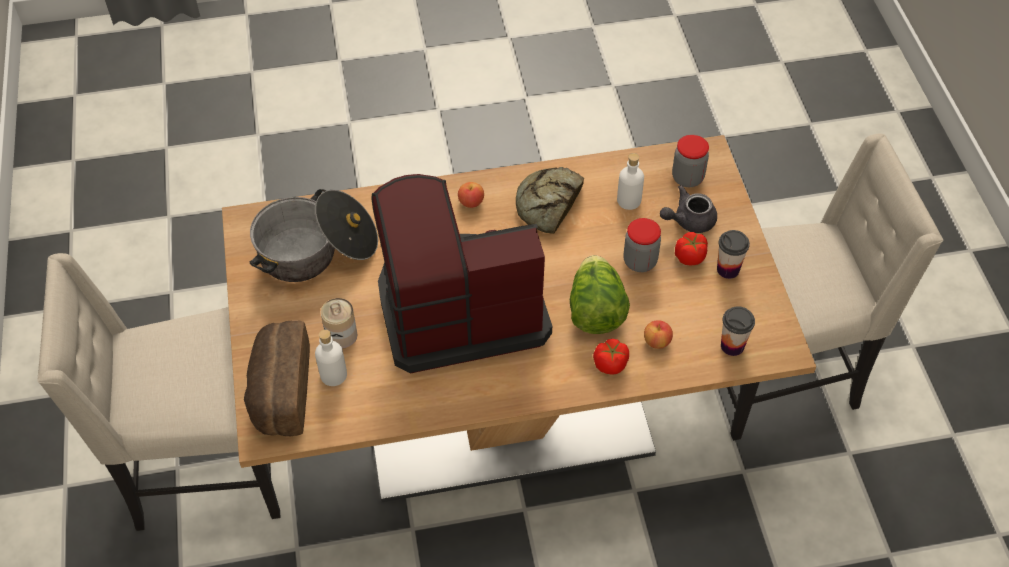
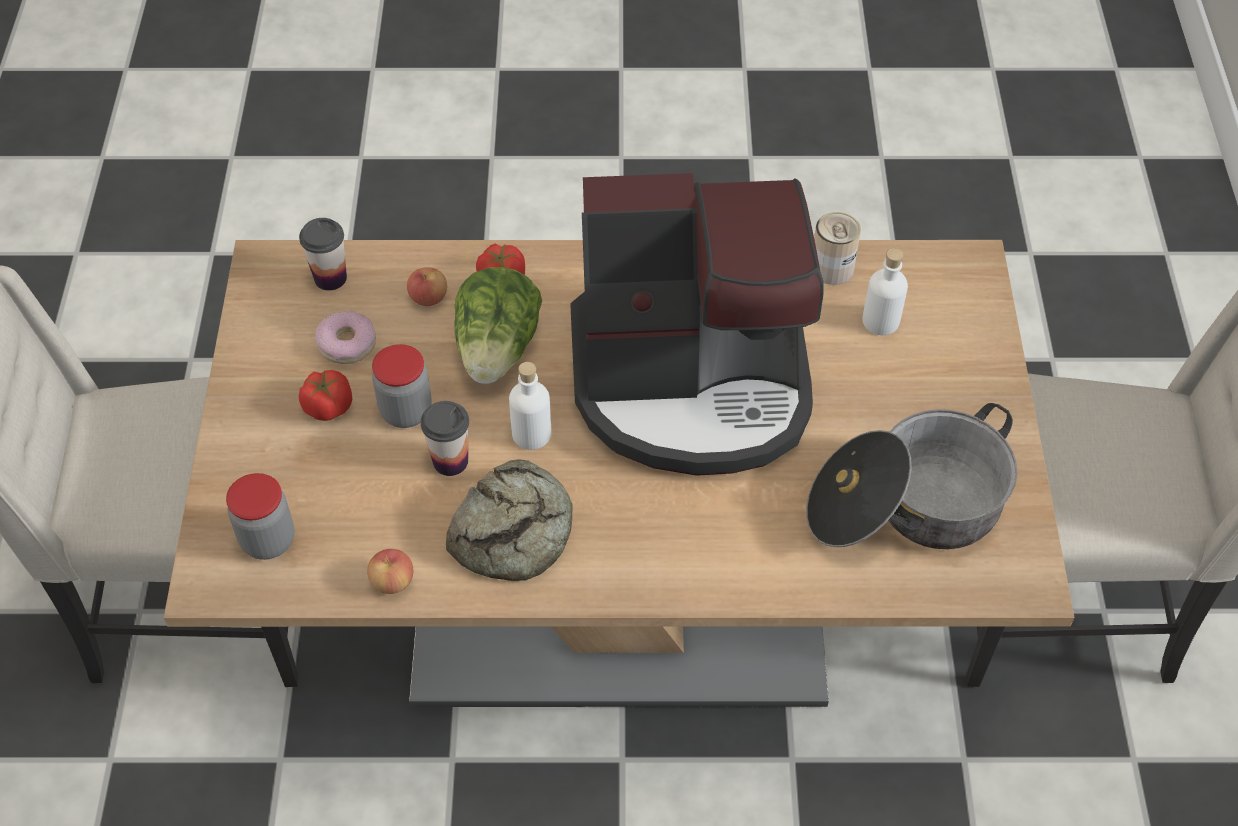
camera: 170 degrees left, 0 degrees up
bread [244,320,310,436] -> none
can [321,298,358,349] -> can moved to [814,212,861,285]
apple [458,182,484,208] -> apple moved to [367,549,413,594]
white bottle [617,153,644,210] -> white bottle moved to [509,362,551,450]
grey teapot [660,185,717,233] -> none
cup [717,230,750,279] -> cup moved to [421,401,469,476]
none -> donut [315,311,376,364]

